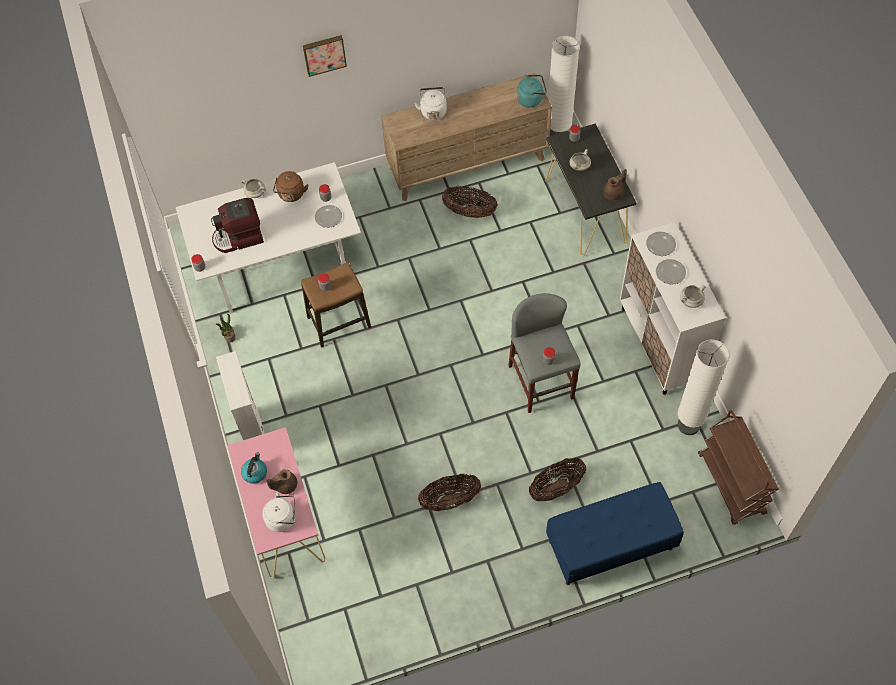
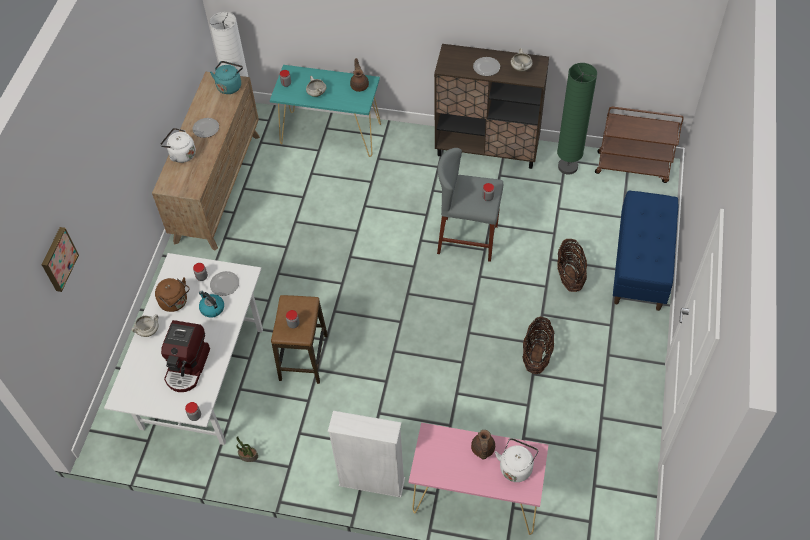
camera: 60 degrees left, 5 degrees down
kettle [241,453,267,484] -> kettle moved to [199,291,224,318]
picture [303,35,347,77] -> picture moved to [41,227,79,292]
basket [442,186,498,218] -> none
black console table [546,124,636,256] -> turquoise console table [270,65,381,157]
white cabinet [620,222,726,395] -> brown cabinet [434,44,549,169]
plate [646,232,676,256] -> plate moved to [193,118,219,138]
white floor lamp [678,339,729,435] -> green floor lamp [557,63,597,175]

